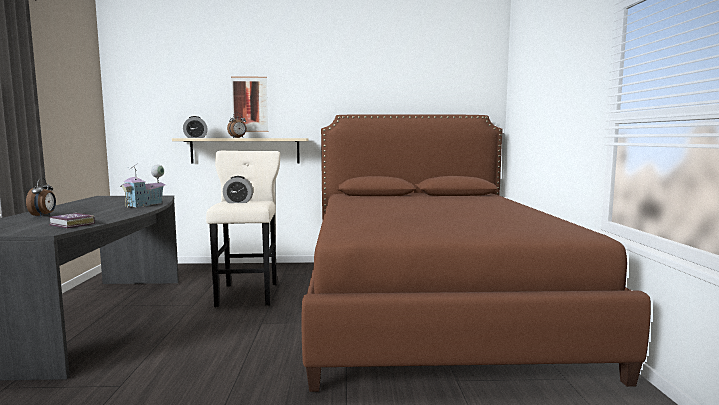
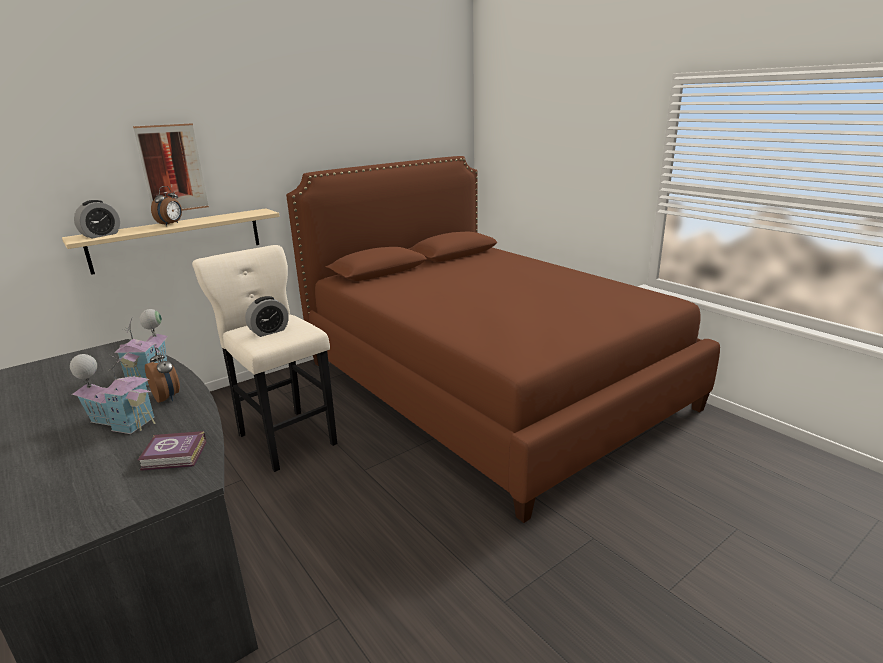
camera: 35 degrees left, 15 degrees up
alarm clock [26,178,56,217] -> alarm clock moved to [145,347,180,403]
none -> toy house [70,354,155,434]

